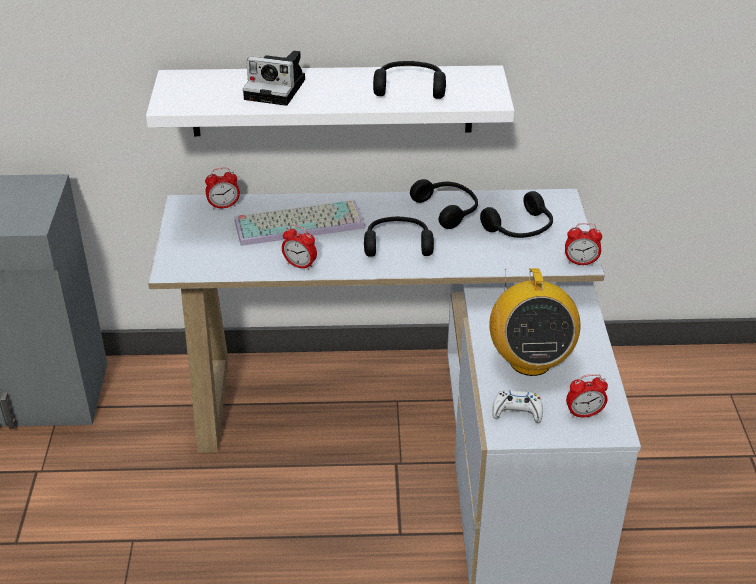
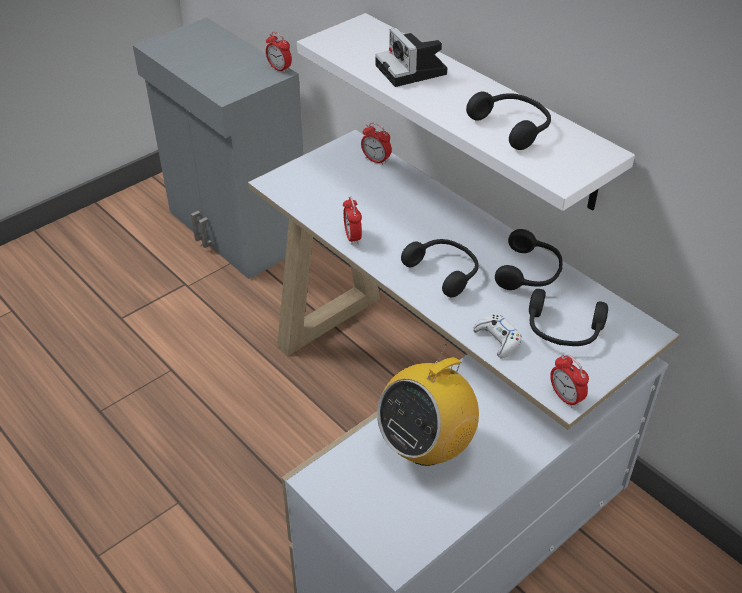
camera: 50 degrees right, 5 degrees up
keyboard [235,200,365,246] -> none
white game controller [492,390,543,423] -> white game controller moved to [473,314,522,359]
alarm clock [566,374,608,418] -> alarm clock moved to [266,32,292,73]

